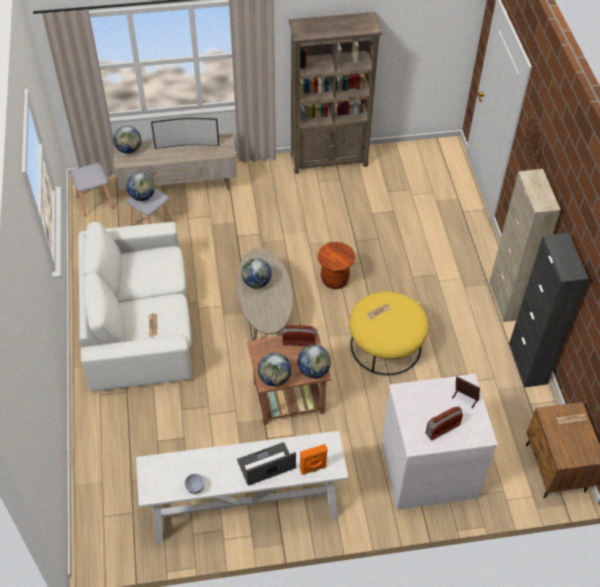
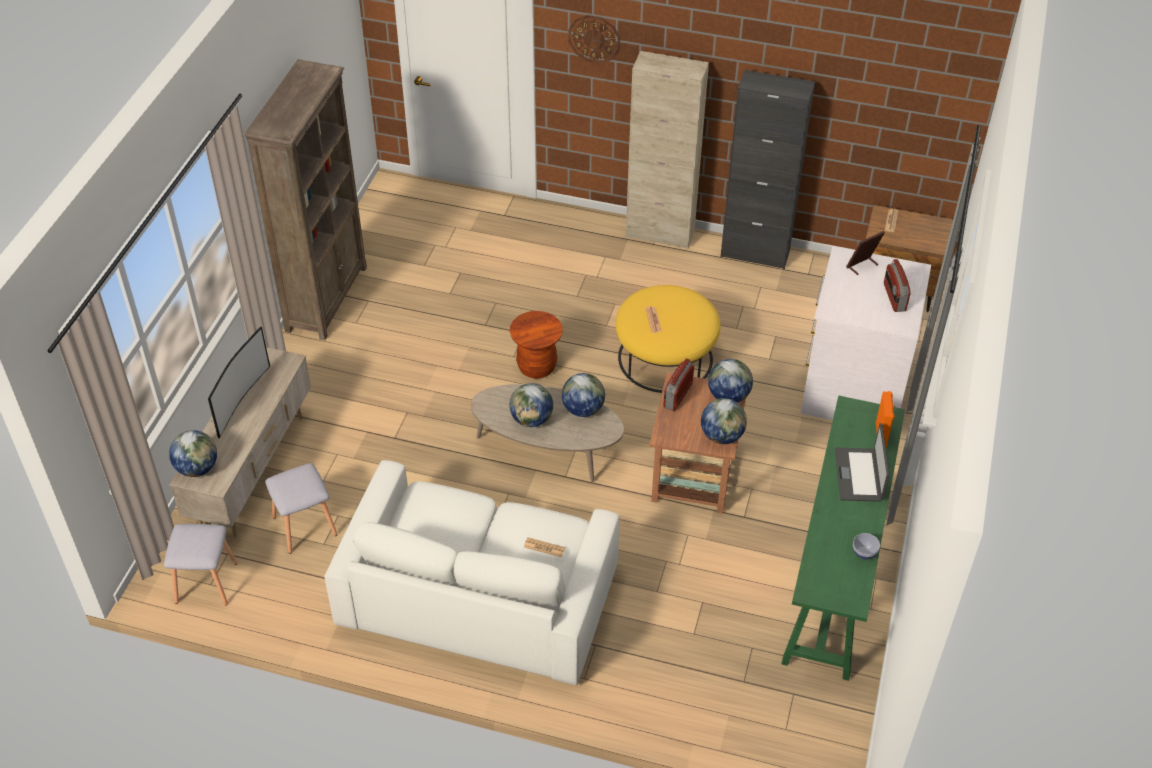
camera: 65 degrees left, 5 degrees down
globe [127,172,155,201] -> globe moved to [562,373,605,417]
white console table [136,431,348,543] -> green console table [781,395,905,681]

